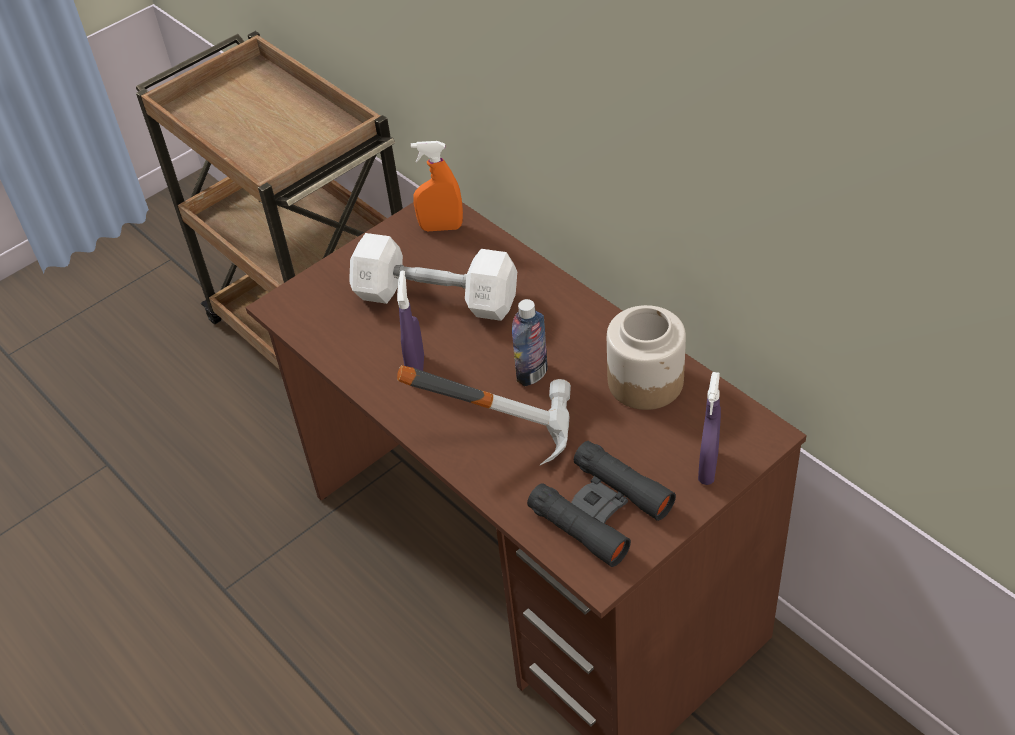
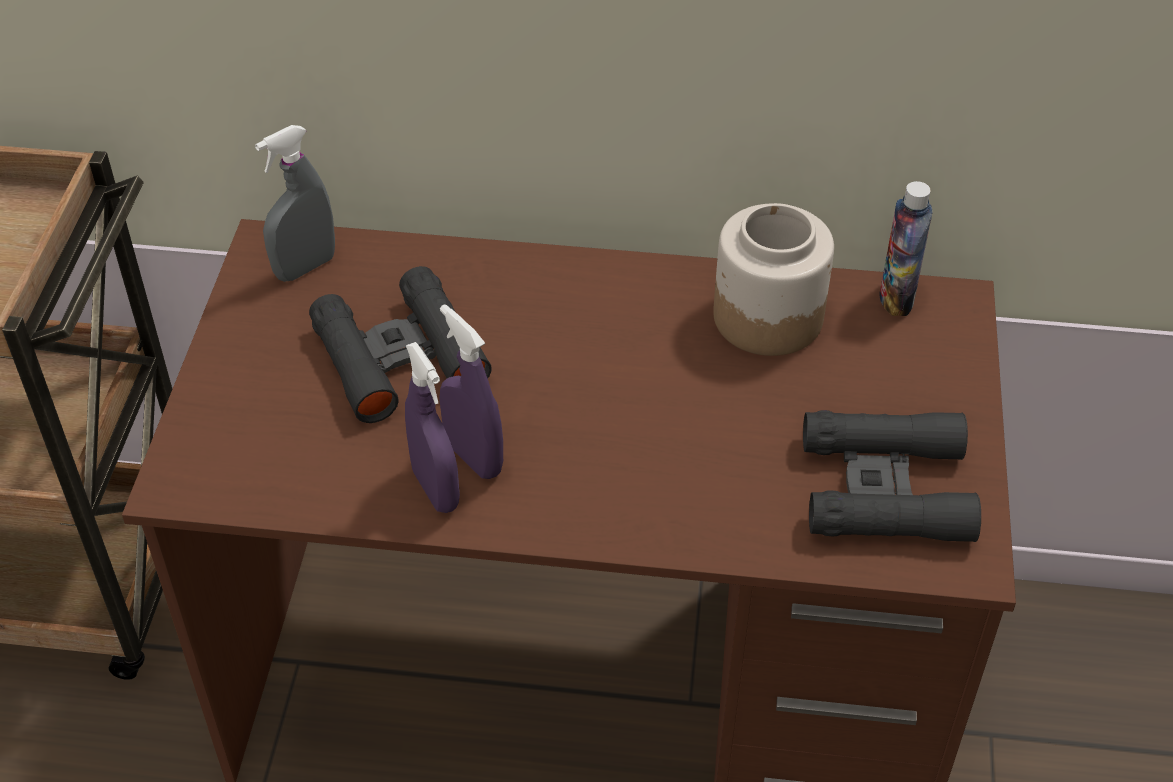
camera: 45 degrees left, 0 degrees up
white dumbbell [349,233,517,321] -> black binoculars [309,266,492,423]
hammer [397,365,571,465] -> none
orange spray bottle [411,141,463,231] -> grey spray bottle [255,125,335,282]
bottle [512,299,548,386] -> bottle moved to [880,181,933,316]
purple spray bottle [698,372,721,485] -> purple spray bottle moved to [405,342,460,513]

